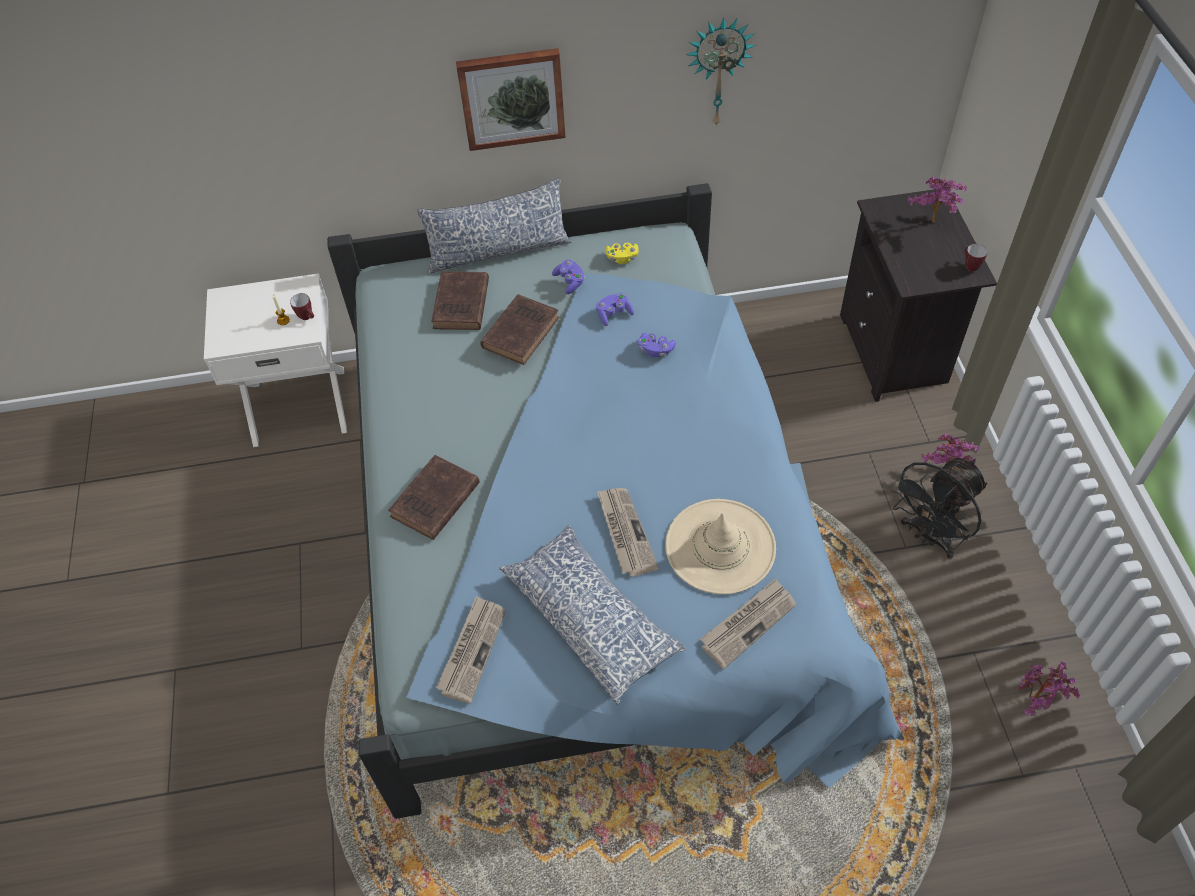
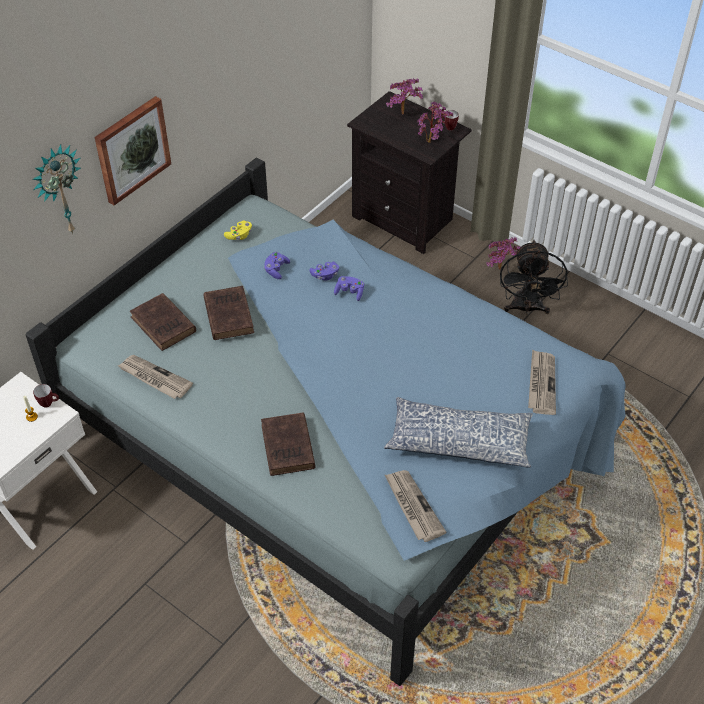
camera: 45 degrees left, 5 degrees down
pillow [417,178,572,274] -> none
purple game controller [552,260,585,294] -> purple game controller moved to [334,276,364,301]
newspaper [597,488,659,577] -> newspaper moved to [118,355,193,399]
beige hat [665,499,776,594] -> none
wall clock [686,17,756,127] -> wall clock moved to [32,144,81,234]
potted plant [1017,661,1081,716] -> potted plant moved to [417,102,453,143]

